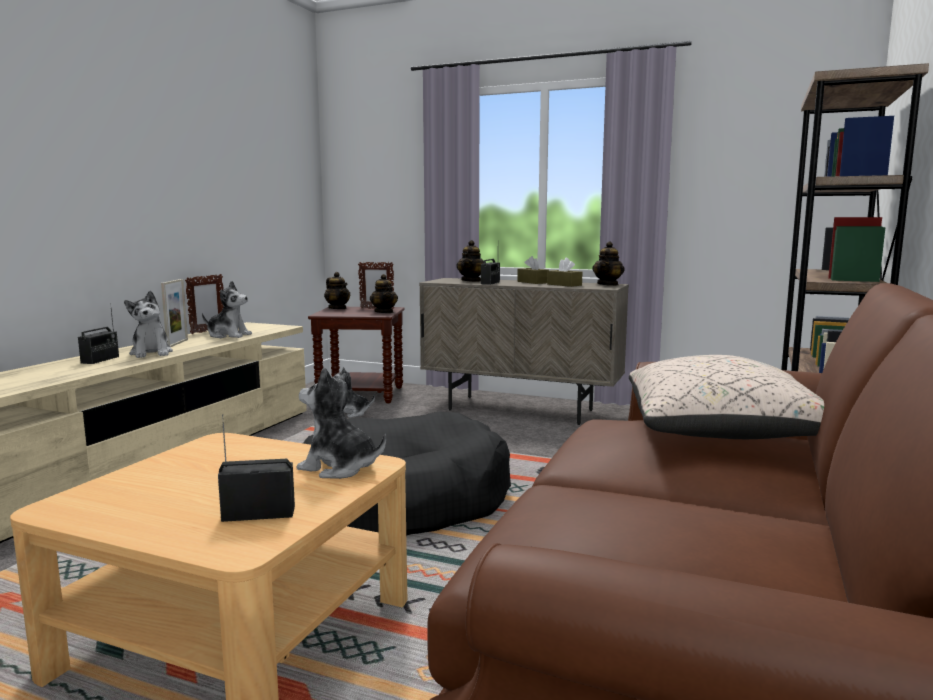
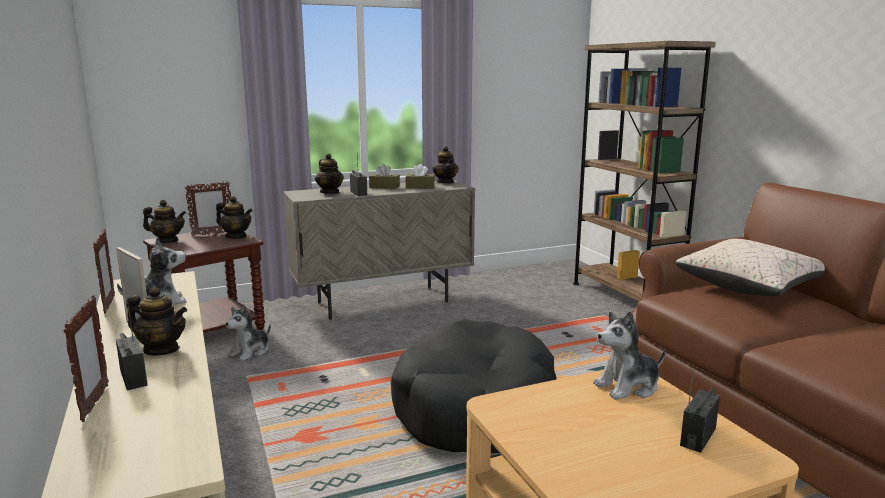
camera: 45 degrees left, 5 degrees up
plush toy [124,290,173,358] -> teapot [127,287,187,356]
none -> picture frame [64,295,109,422]

